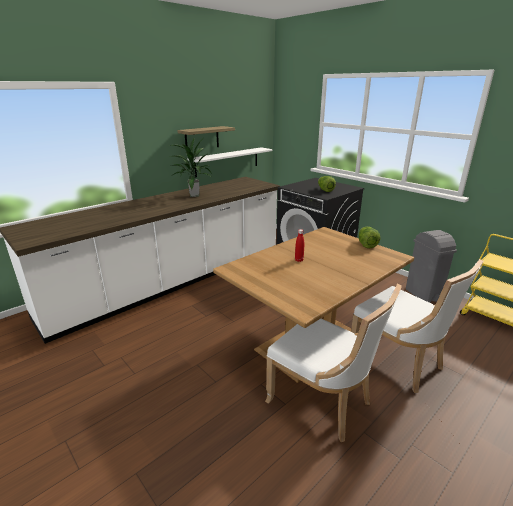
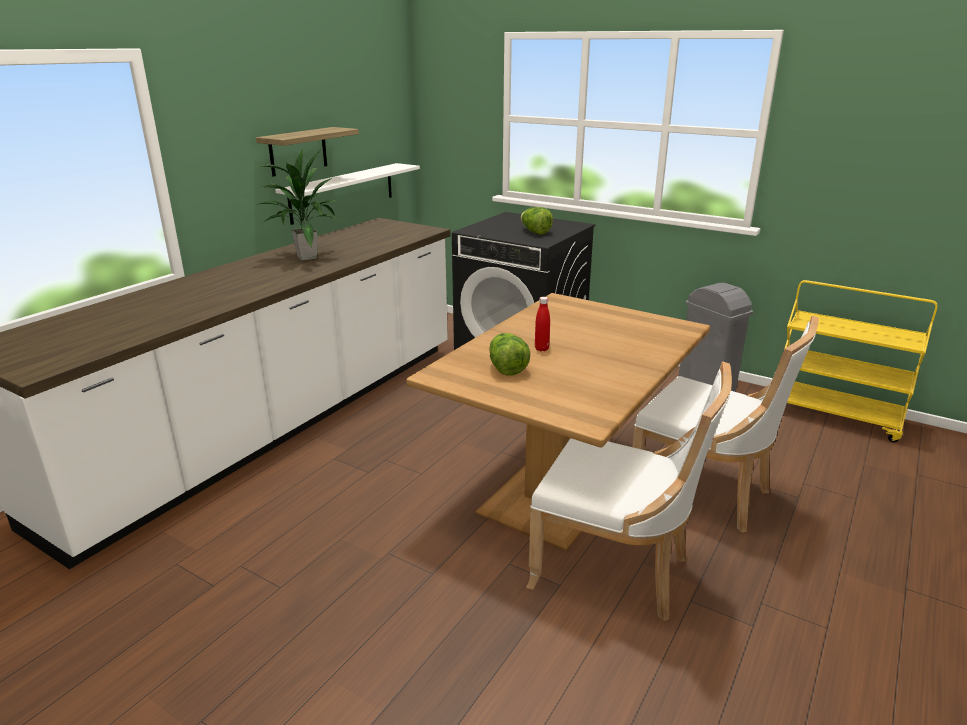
camera: 15 degrees left, 0 degrees up
lettuce [359,227,381,248] -> lettuce moved to [489,333,530,376]

